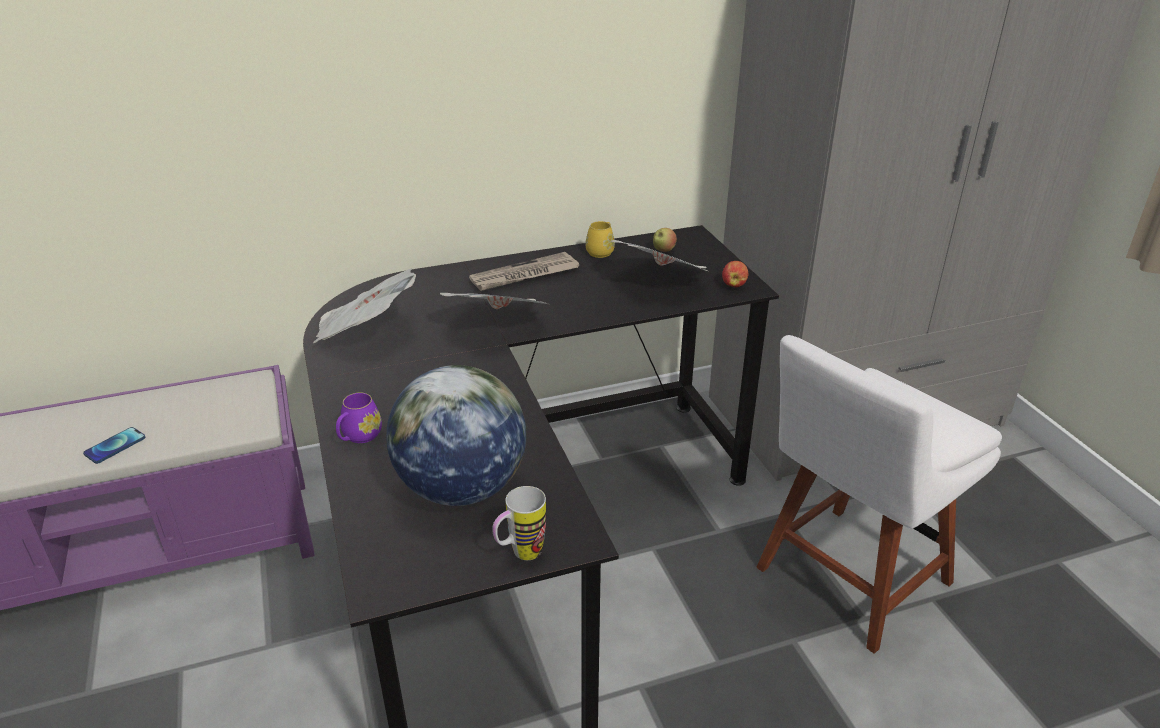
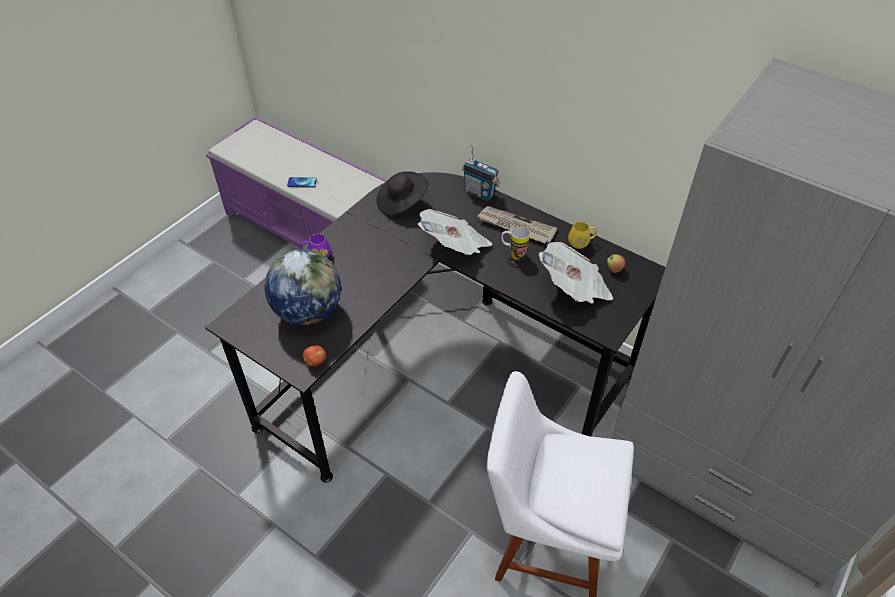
camera: 55 degrees right, 15 degrees up
newspaper [313,268,416,343] -> black hat [377,171,428,215]
mug [492,486,546,560] -> mug moved to [501,226,530,260]
apple [722,261,748,287] -> apple moved to [303,345,326,367]
none -> radio [462,144,500,201]

